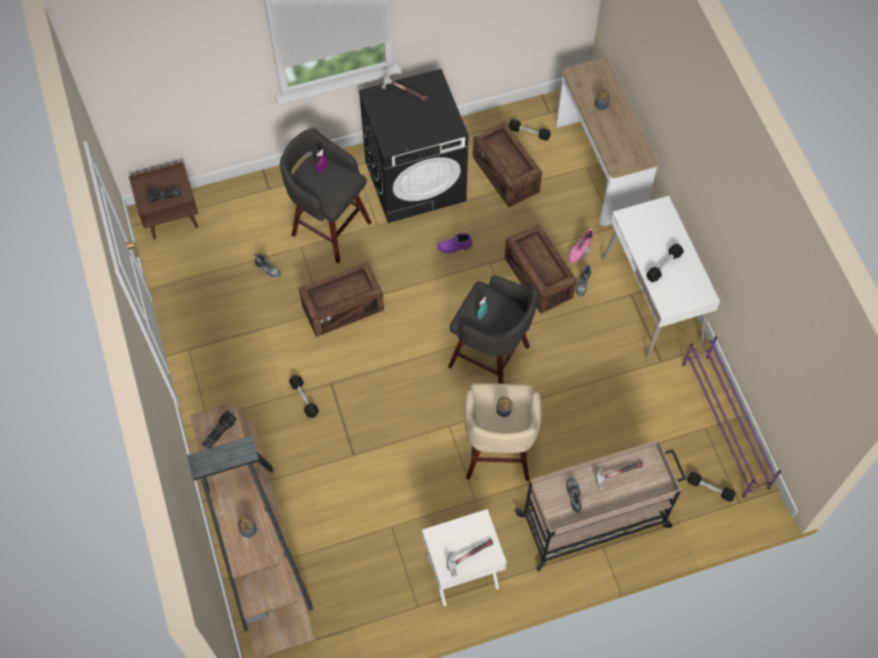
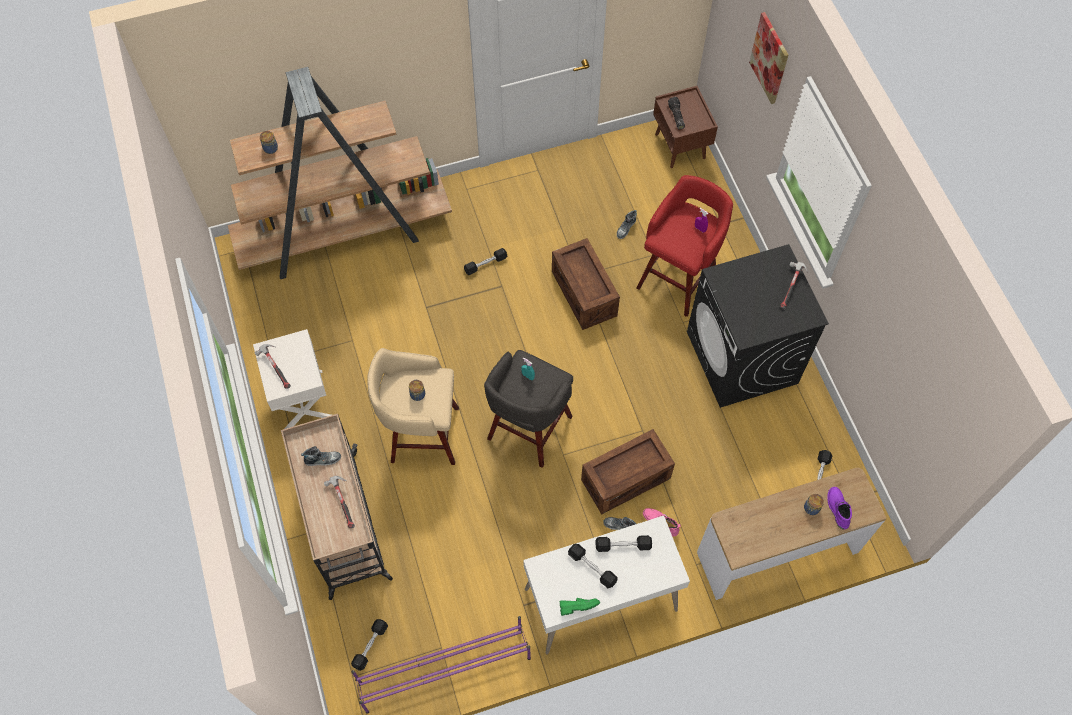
camera: 90 degrees right, 0 degrees up
flashlight [202,411,237,449] -> none
grey stool [280,128,372,263] -> red stool [636,175,733,317]
purple boot [437,233,472,253] -> purple boot moved to [827,487,852,530]
crate [473,121,542,207] -> none
none -> green shoe [560,597,600,616]
none -> black dumbbell [596,535,652,552]
none -> picture [749,12,788,104]

